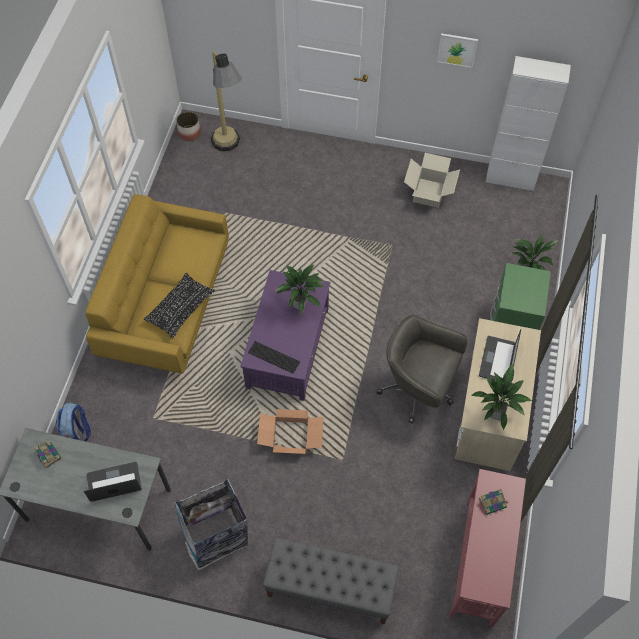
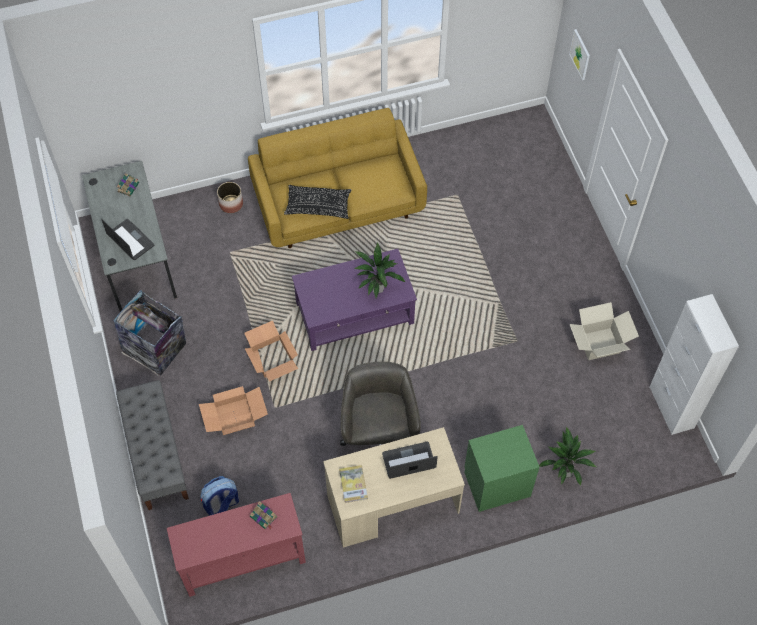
camera: 60 degrees right, 0 degrees up
backpack [56,402,91,442] -> backpack moved to [201,476,239,516]
planter [176,112,201,141] -> planter moved to [217,182,243,213]
floor lamp [211,51,242,151] -> none
keyboard [248,341,300,374] -> none
picture [437,33,478,68] -> picture moved to [569,29,590,80]
potted plant [471,364,532,430] -> book [339,465,368,503]
none -> cardboard box [199,386,268,435]

